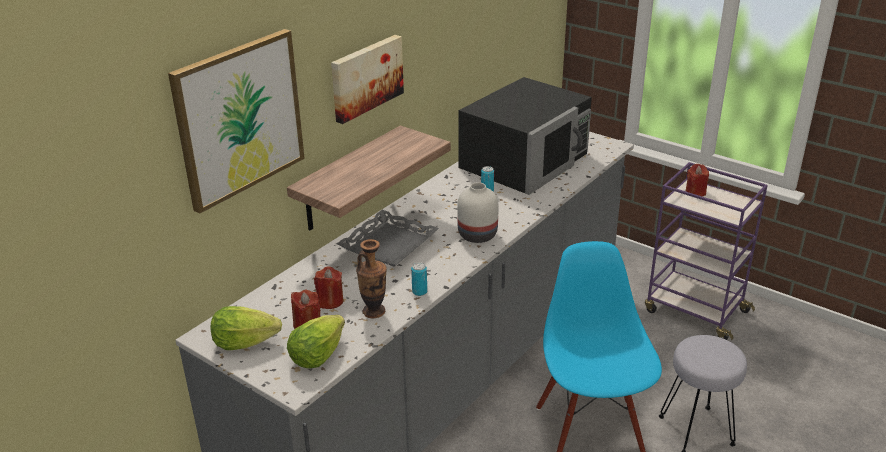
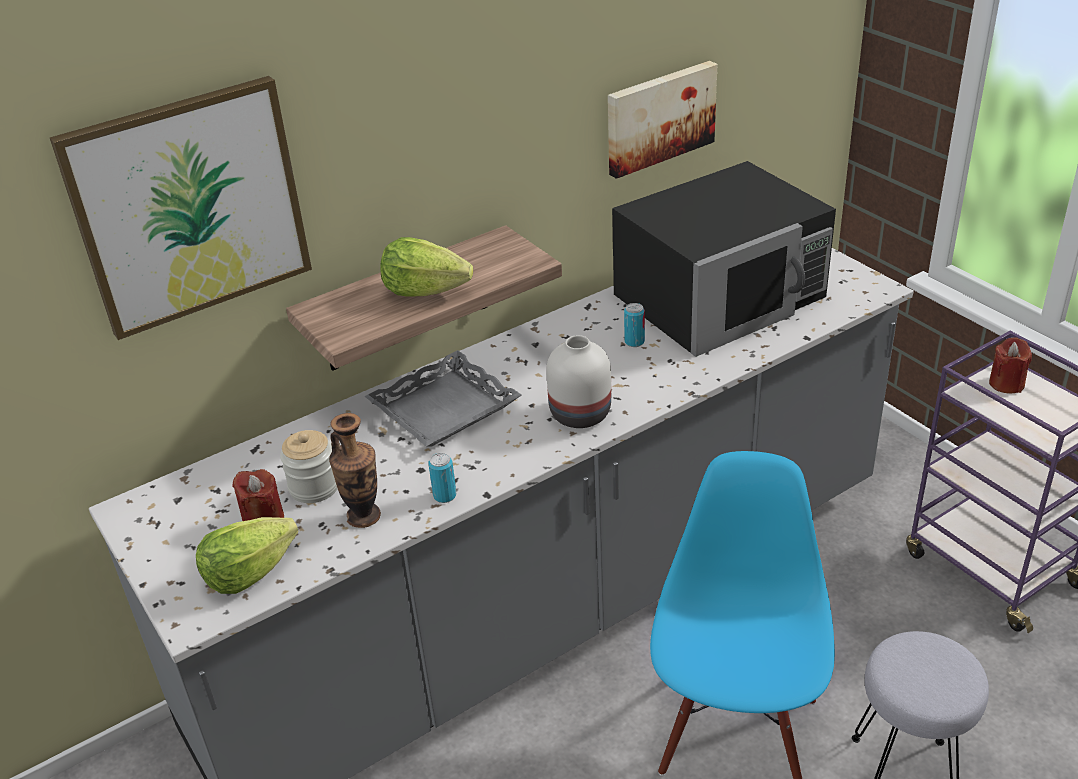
camera: 20 degrees right, 5 degrees up
lettuce [211,306,282,350] -> lettuce moved to [380,237,473,296]
red candle [314,266,344,309] -> jar [280,430,338,503]
picture [331,35,404,124] -> picture moved to [608,61,717,179]

